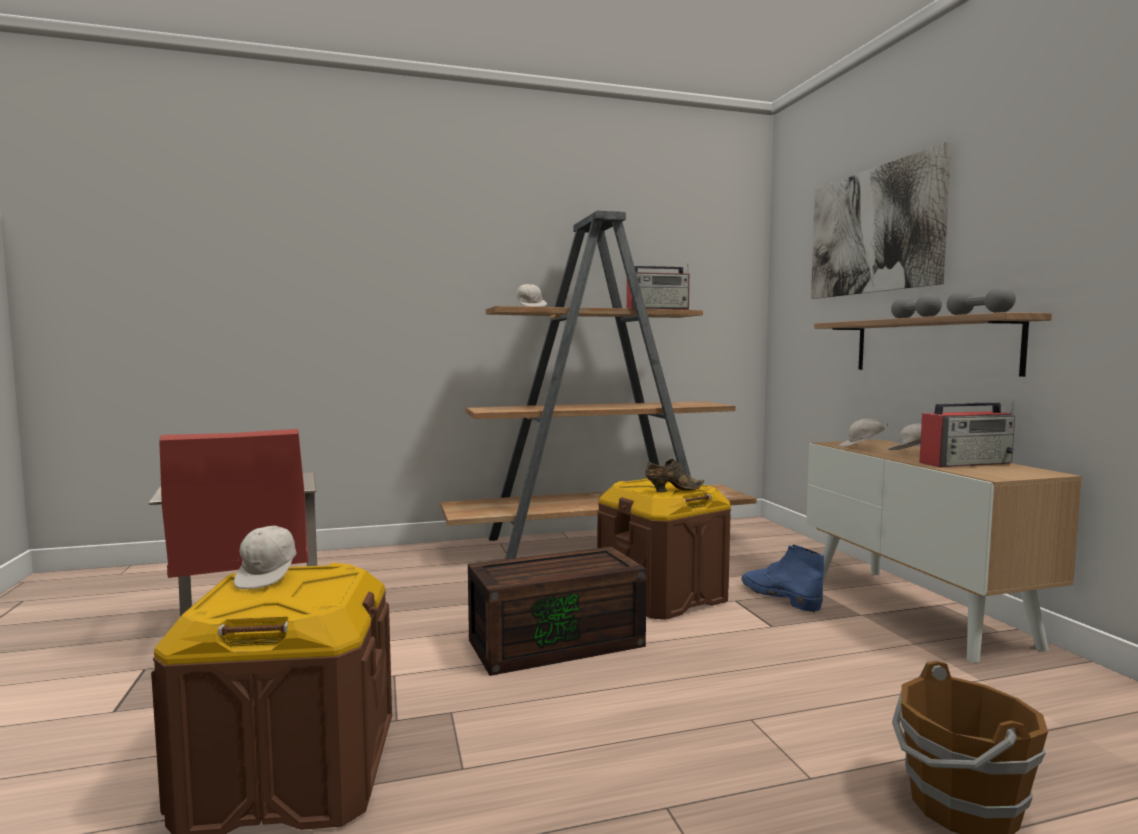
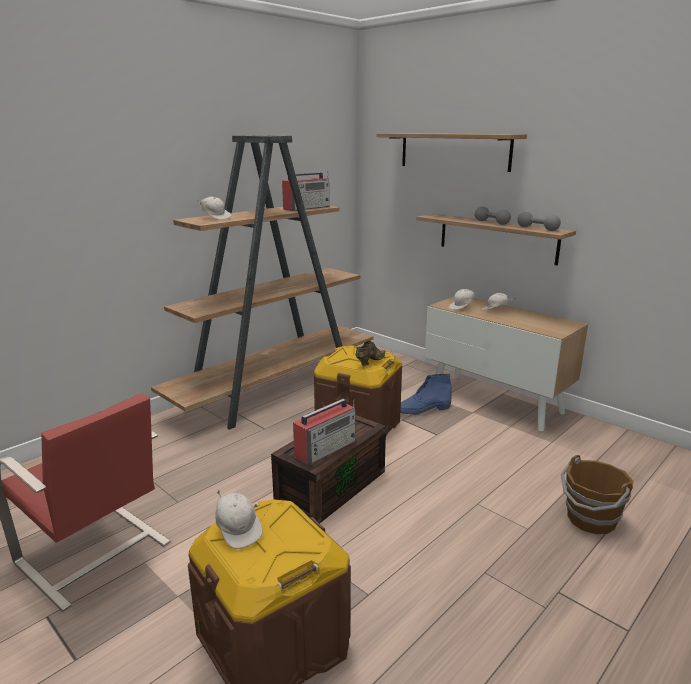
camera: 30 degrees left, 15 degrees up
blue boot [741,545,824,613] -> blue boot turned 45 degrees counterclockwise [400,374,452,415]
picture [811,141,952,299] -> shelf [376,133,527,172]
radio [919,400,1015,467] -> radio moved to [293,399,356,464]

